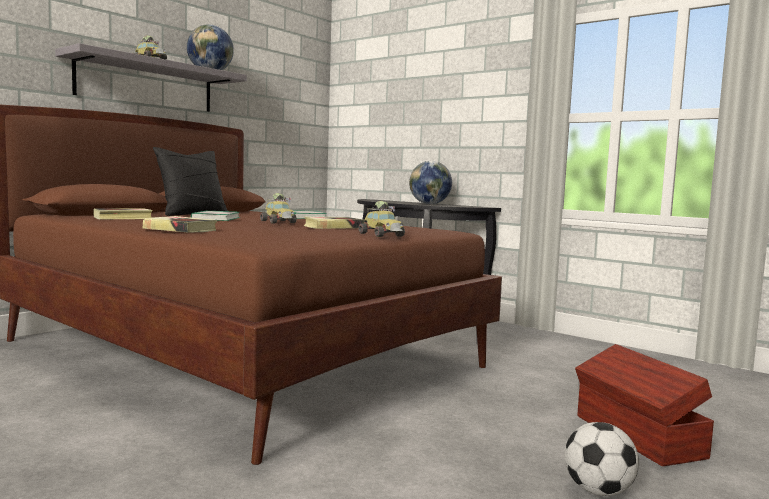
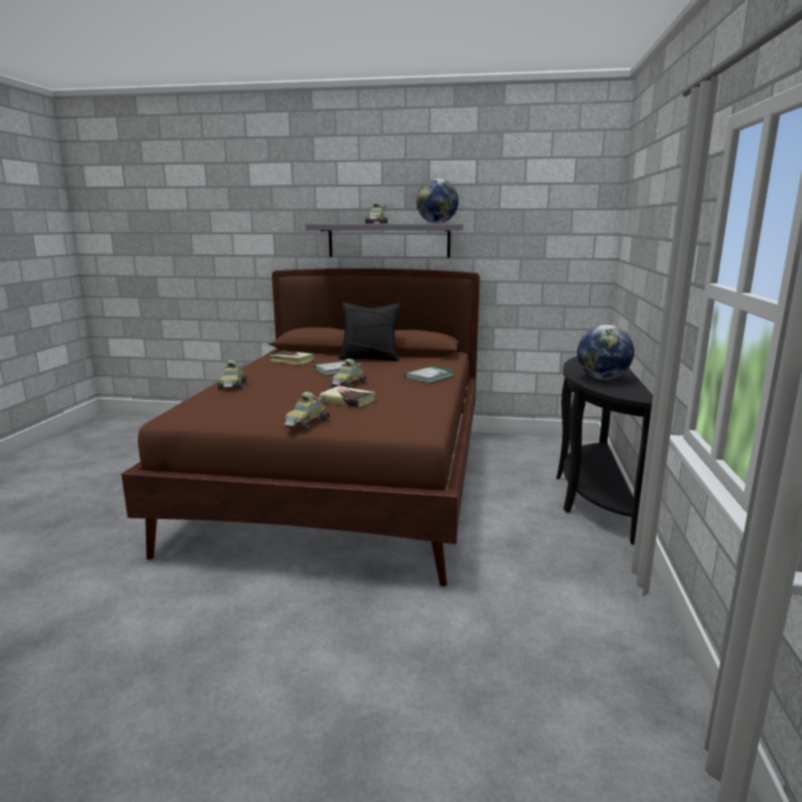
camera: 60 degrees right, 10 degrees up
book [143,216,217,233] -> toy car [218,360,247,389]
football [565,422,639,496] -> none
brown storage box [575,344,714,466] -> none

